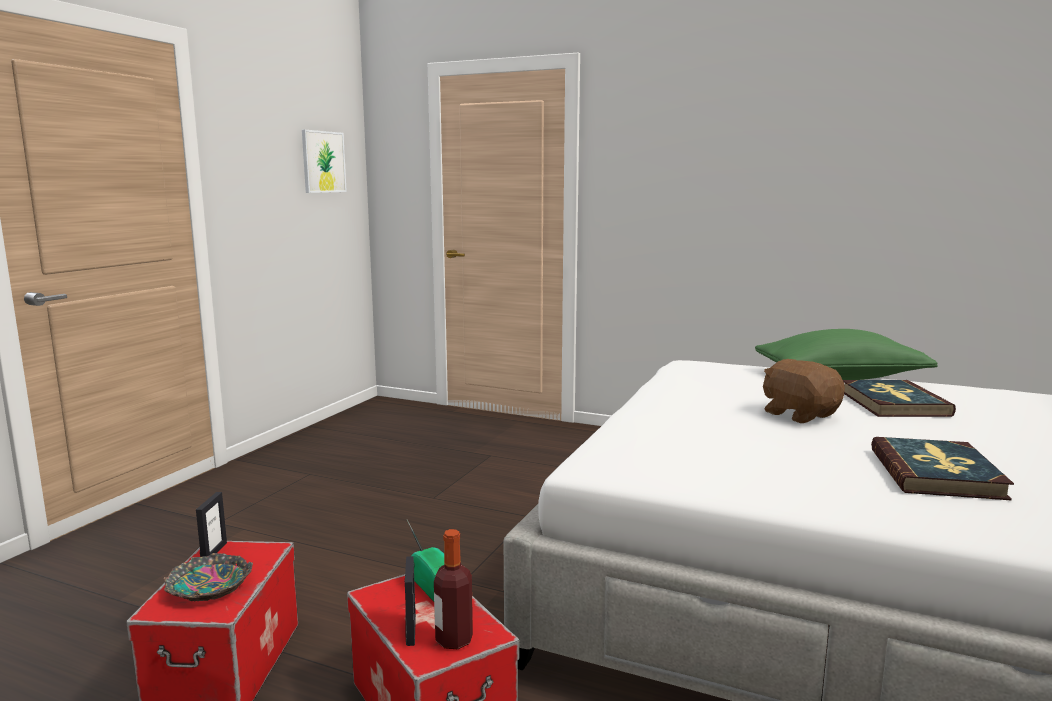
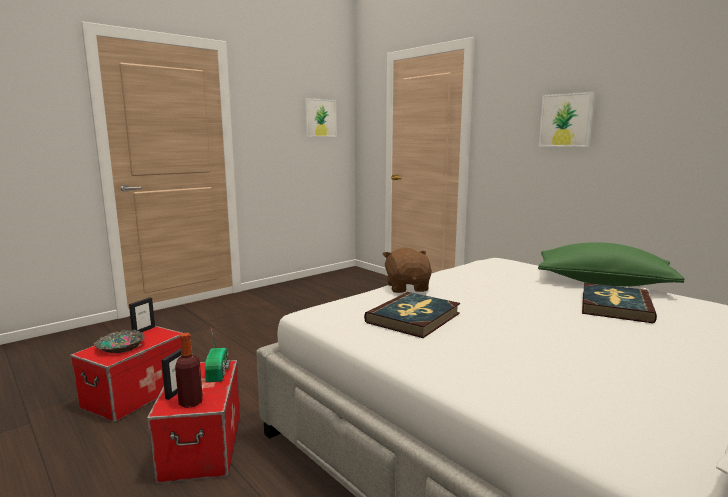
camera: 25 degrees right, 0 degrees up
brown plush toy [763,359,845,423] -> brown plush toy moved to [383,248,432,293]
book [871,437,1014,500] -> book moved to [364,292,460,338]
none -> picture [539,92,595,147]

